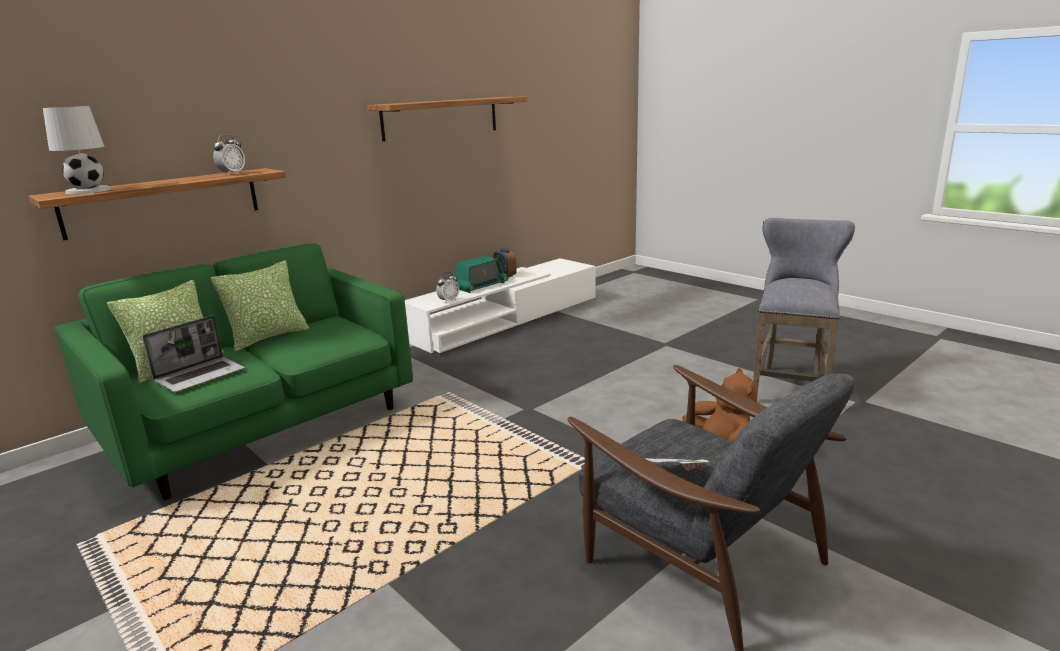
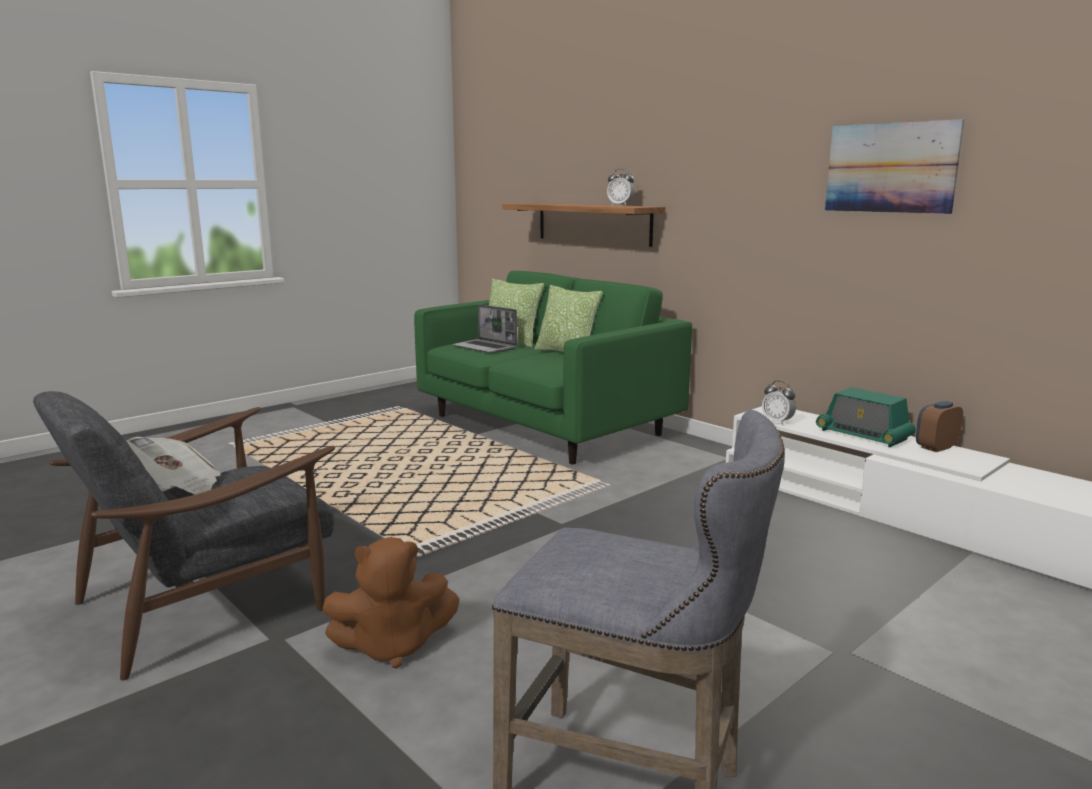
camera: 90 degrees right, 5 degrees down
white table lamp [43,106,111,194] -> none
shelf [367,96,527,142] -> picture [825,119,964,214]

